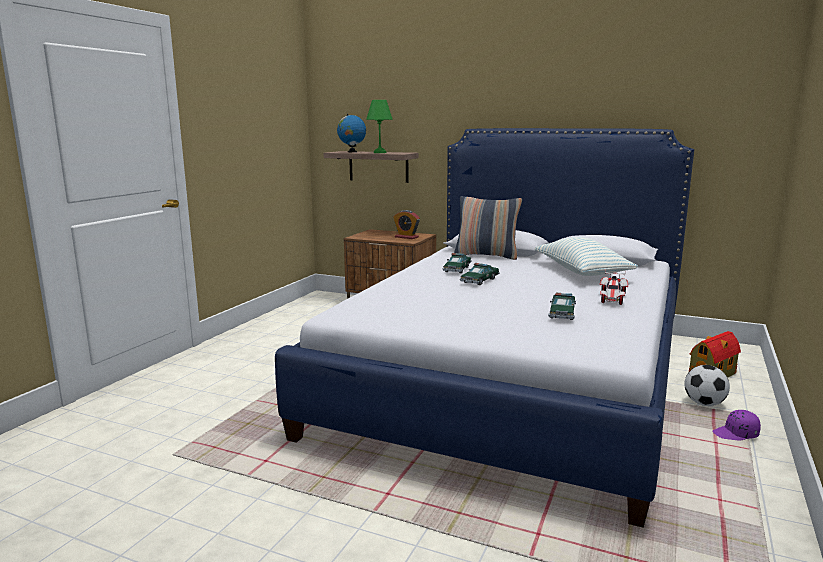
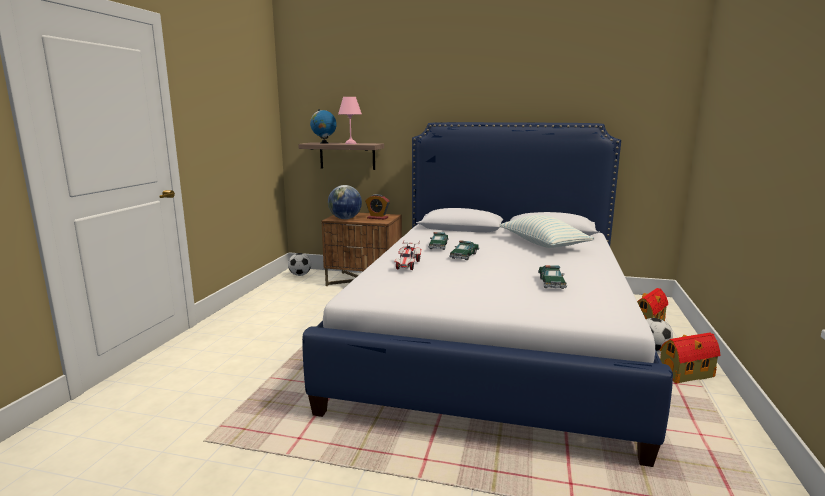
camera: 10 degrees left, 0 degrees up
green table lamp [366,100,393,153] -> pink table lamp [338,97,362,144]
pillow [454,196,522,260] -> none
toy car [600,269,628,305] -> toy car moved to [394,241,421,270]
purple cap [712,410,761,441] -> toy house [659,332,720,384]
none -> football [288,253,311,276]
none -> globe [328,185,362,219]

